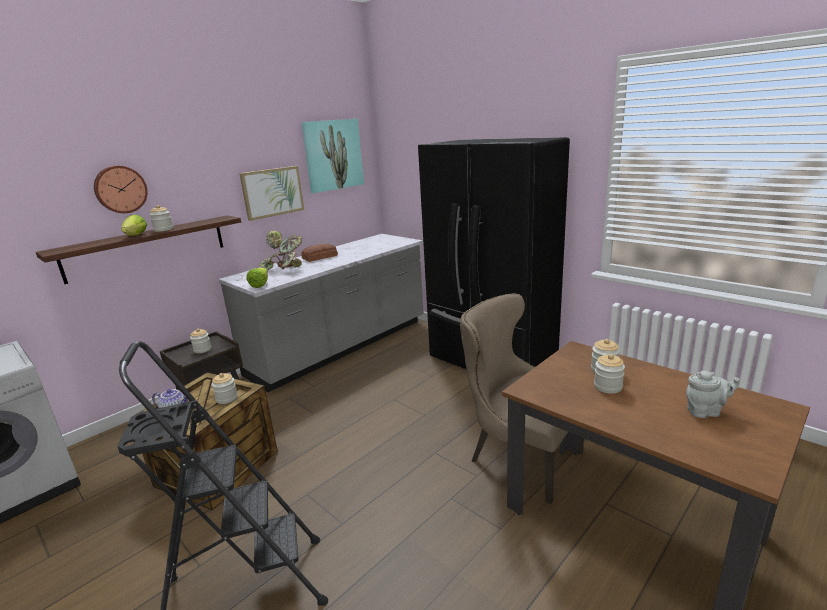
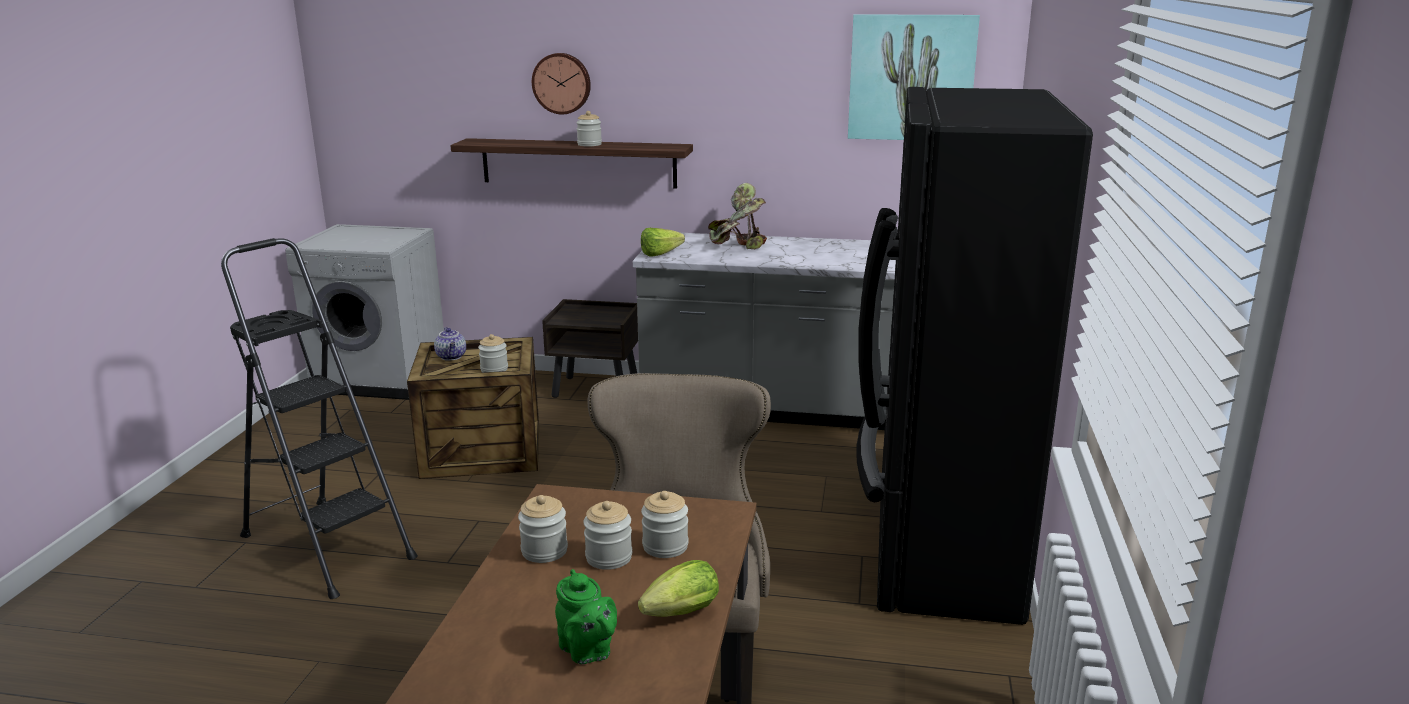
camera: 55 degrees right, 0 degrees up
lettuce [121,215,147,236] -> lettuce moved to [638,560,719,617]
jar [190,329,211,353] -> jar moved to [518,495,568,563]
picture [239,166,304,221] -> none
bread [302,244,338,262] -> none
grey teapot [686,371,739,418] -> green teapot [555,569,617,664]

